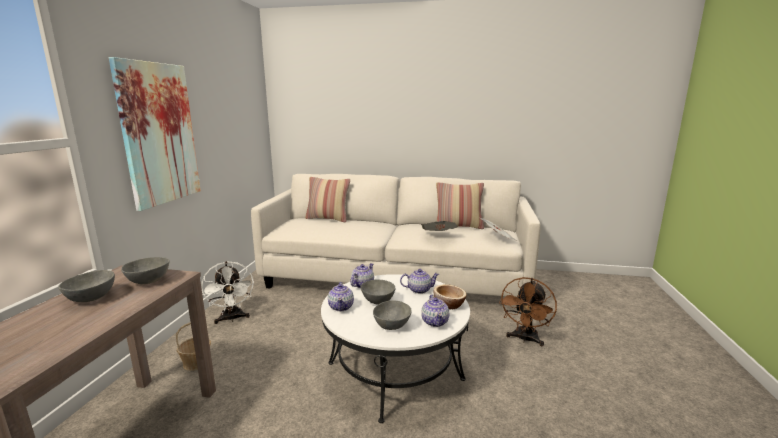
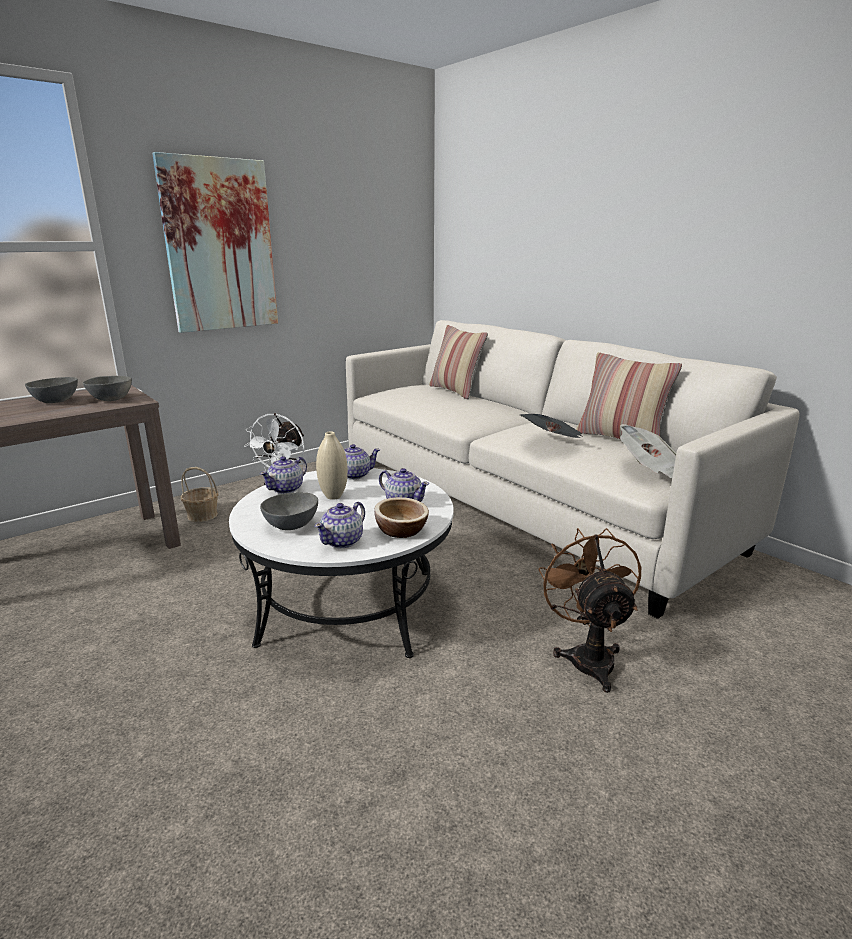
camera: 40 degrees right, 5 degrees up
grey bowl [361,279,395,305] -> beige vase [316,431,348,500]
brown fan [499,277,557,346] -> brown fan turned 105 degrees clockwise [538,528,641,693]

